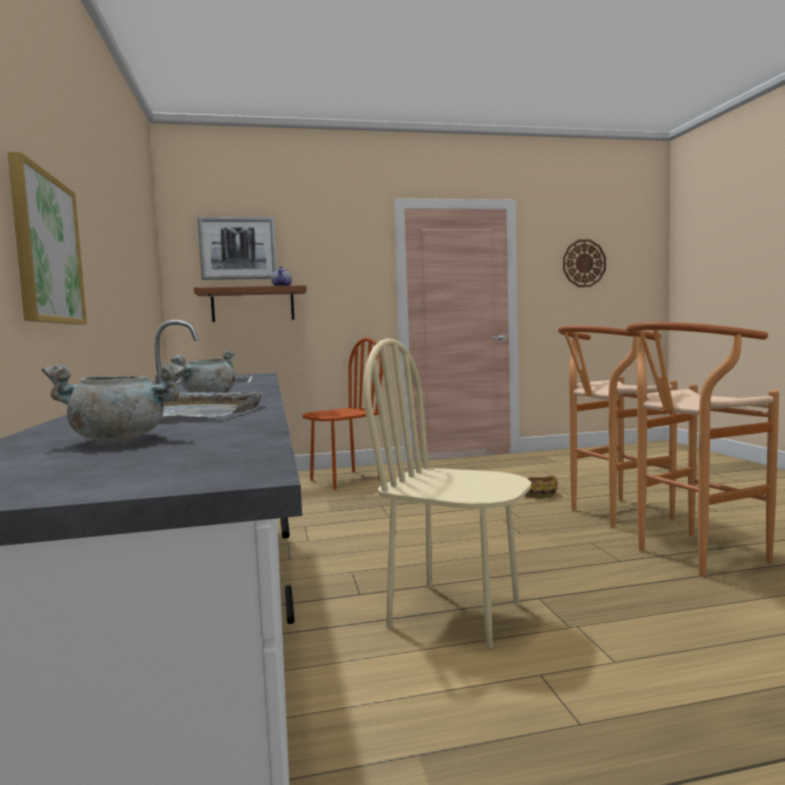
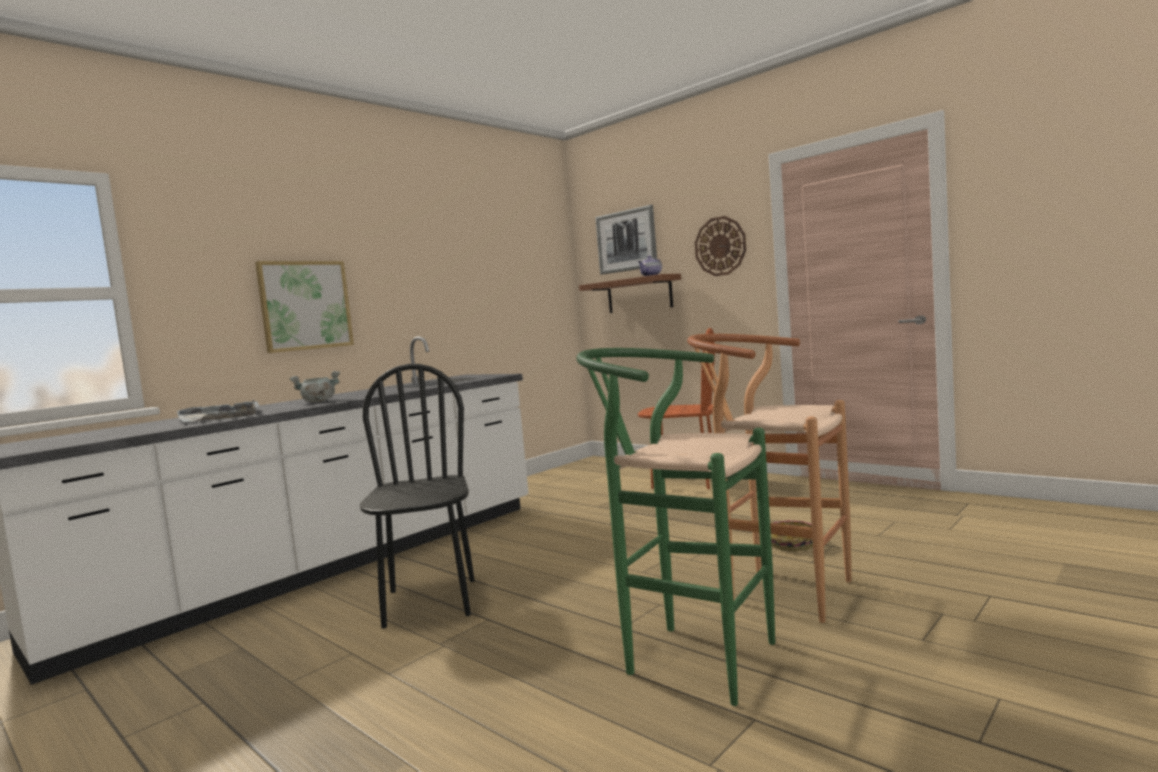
camera: 55 degrees right, 0 degrees up
grey cooking pot [42,364,185,441] -> none
beige chair [363,338,531,648] -> black chair [360,364,475,628]
wall clock [563,240,606,287] -> wall clock moved to [695,216,746,276]
brown stool [627,322,779,577] -> green stool [576,348,775,706]

